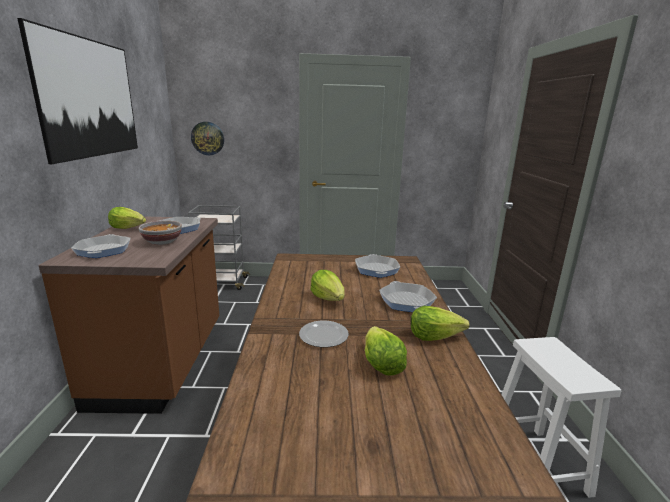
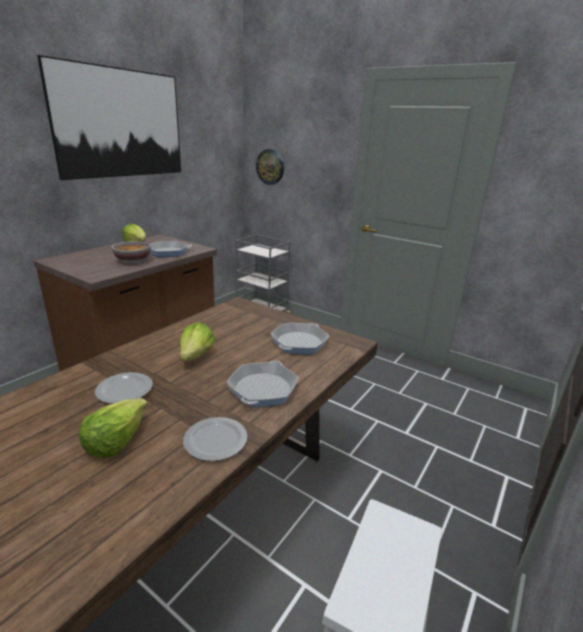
camera: 35 degrees right, 5 degrees up
frying pan [71,234,130,258] -> none
lettuce [411,306,470,341] -> plate [183,417,247,461]

